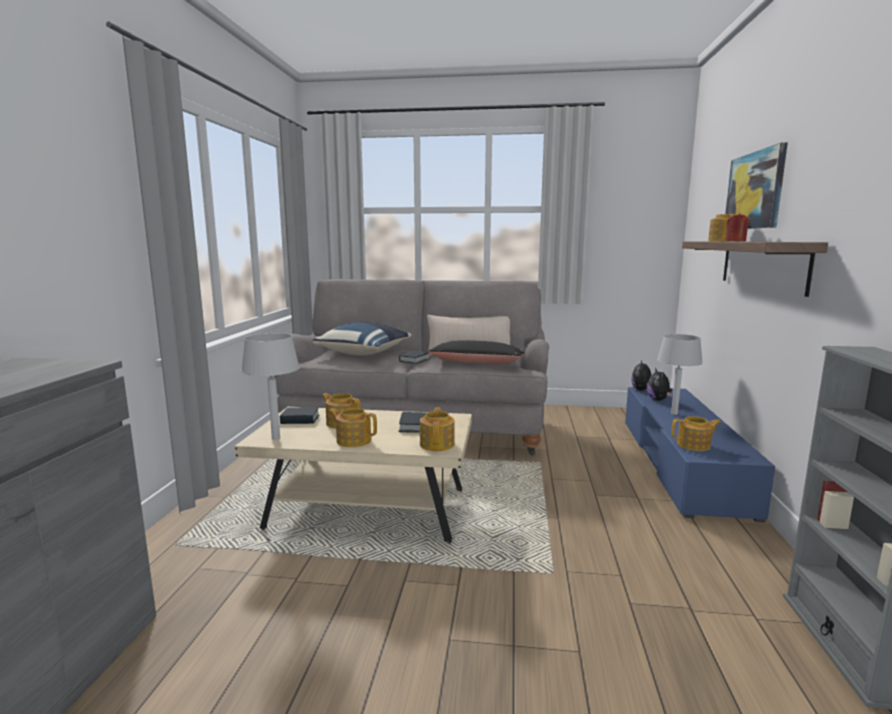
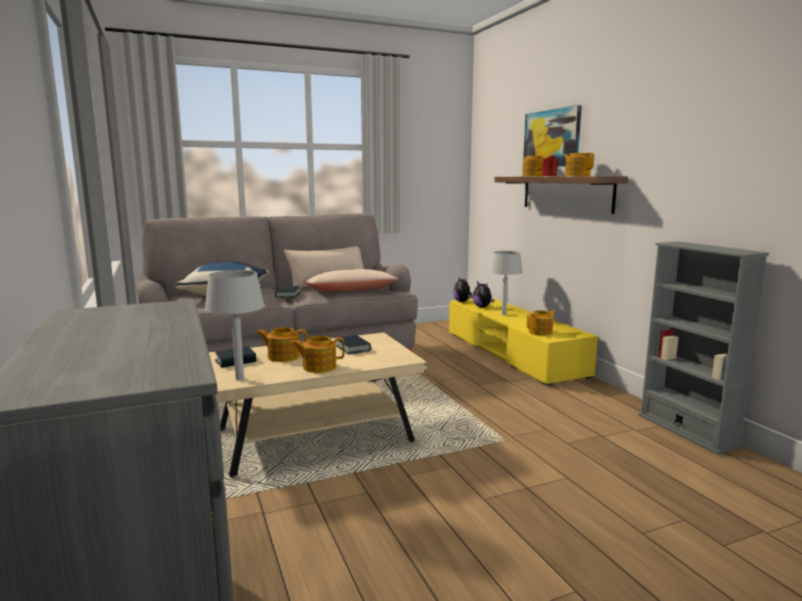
camera: 30 degrees left, 0 degrees up
teapot [420,407,455,451] -> teapot moved to [563,153,594,176]
black pillow [427,340,525,364] -> beige pillow [305,269,398,292]
blue tv stand [625,387,775,523] -> yellow tv stand [449,298,598,386]

